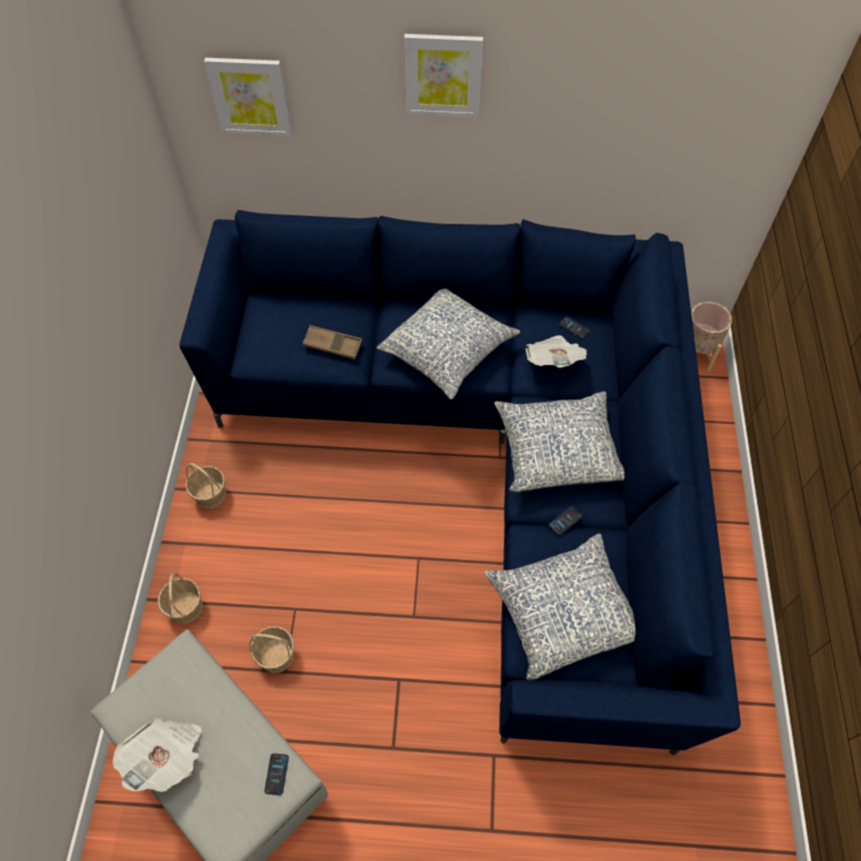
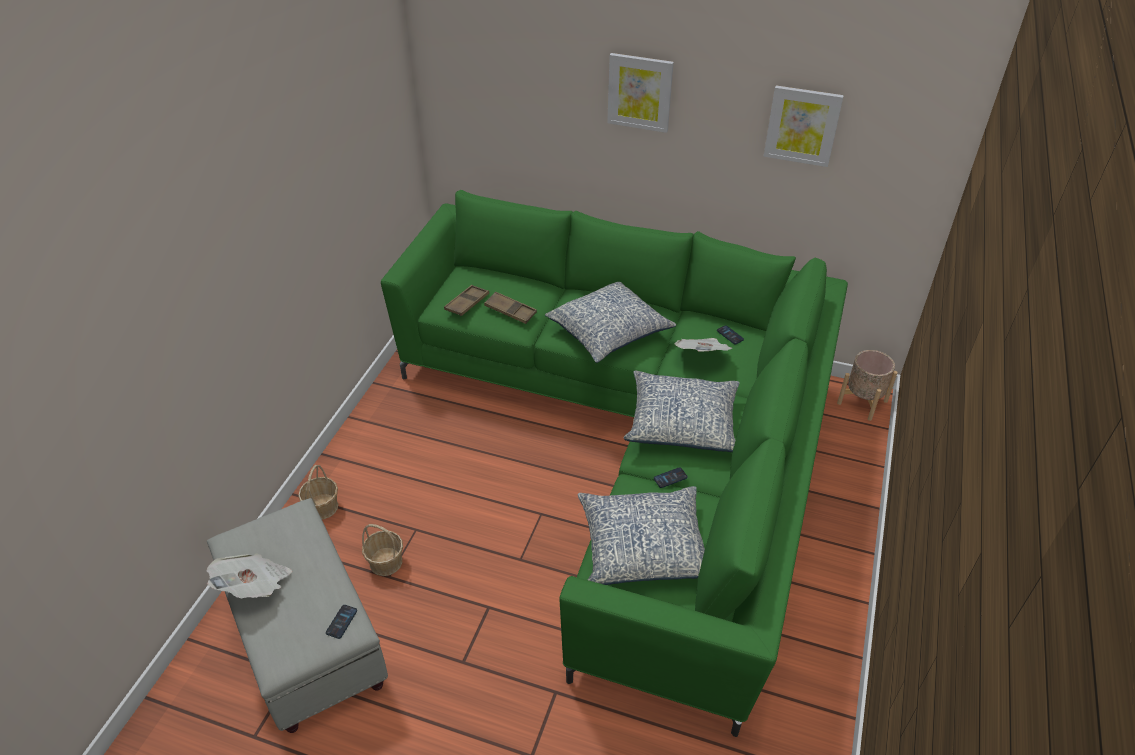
camera: 15 degrees right, 15 degrees down
blue sofa [179,210,741,755] -> green sofa [381,190,848,737]
basket [185,463,226,509] -> none
picture [204,58,292,136] -> picture moved to [764,85,844,167]
none -> brown tray [444,285,489,316]

